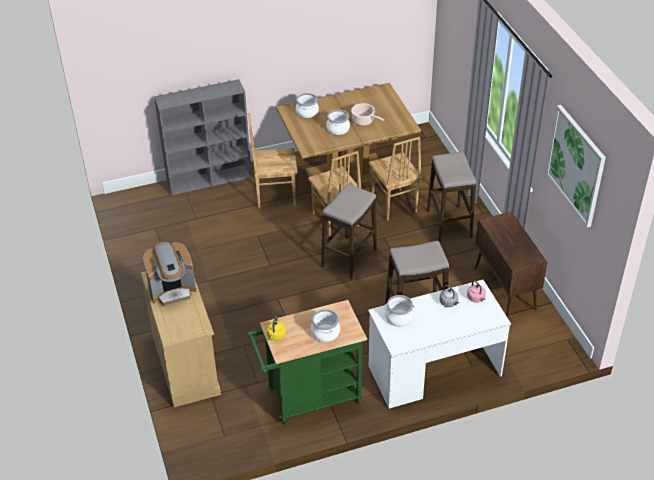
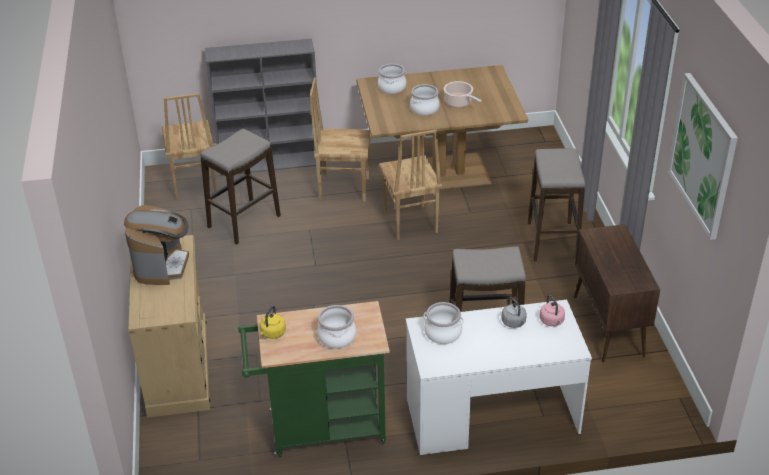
camera: 10 degrees right, 5 degrees down
coffee machine [143,242,196,306] -> coffee machine turned 75 degrees counterclockwise [124,205,189,285]
stool [321,184,377,280] -> stool moved to [200,129,281,245]
brown chair [369,137,422,221] -> brown chair moved to [162,93,216,200]

